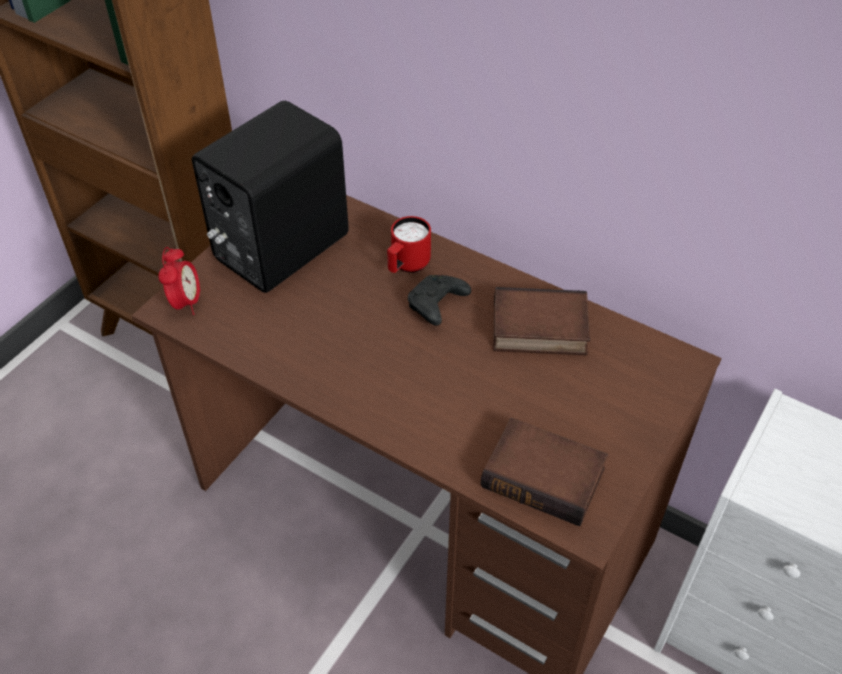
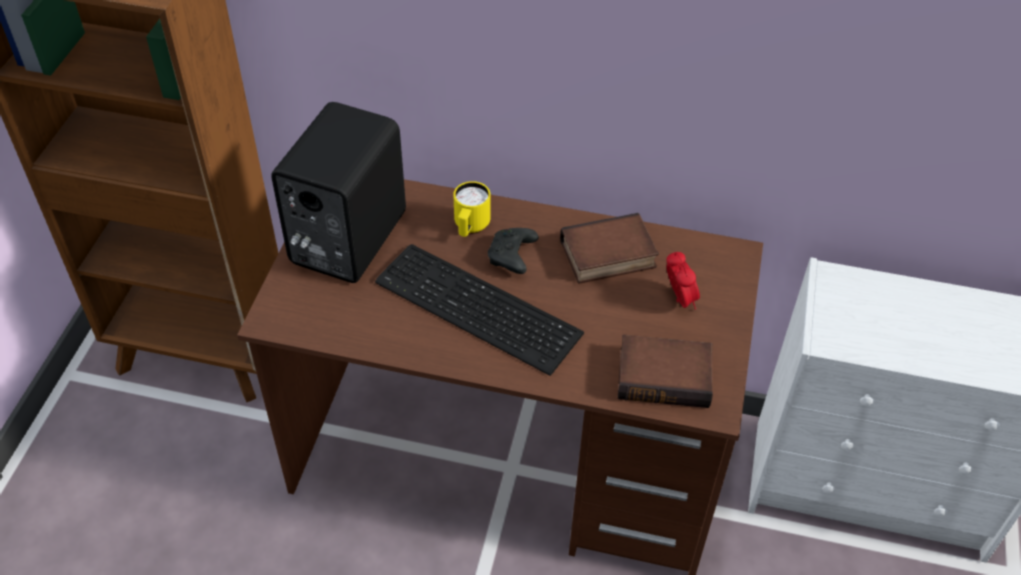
camera: 20 degrees left, 0 degrees up
alarm clock [158,247,200,315] -> alarm clock moved to [666,252,700,309]
red mug [387,216,431,273] -> yellow mug [453,181,491,237]
none -> keyboard [375,244,584,376]

